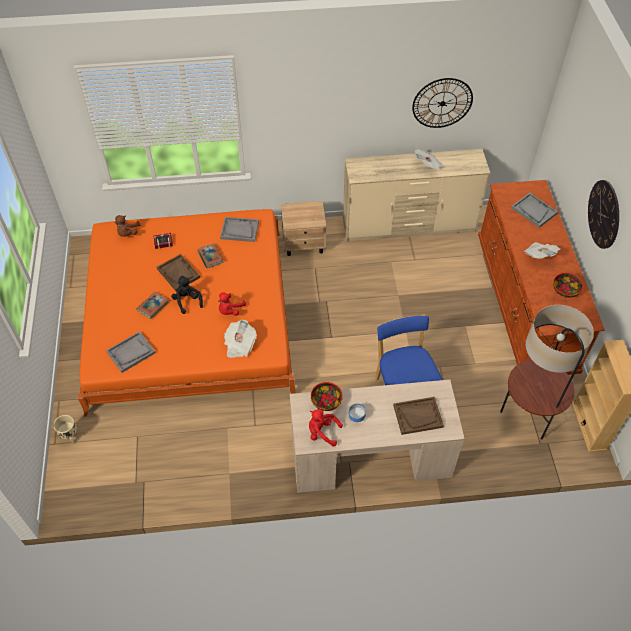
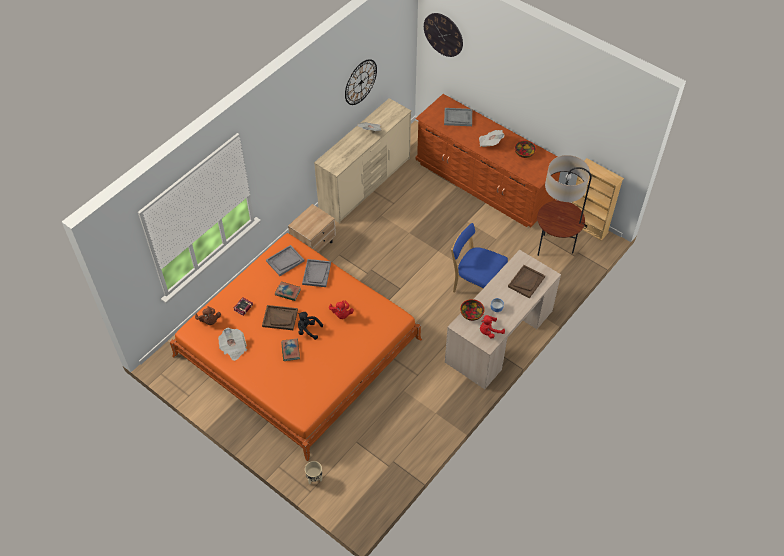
camera: 45 degrees left, 0 degrees up
grey tray [106,331,156,373] -> grey tray moved to [302,259,331,287]
newspaper [224,320,257,358] -> newspaper moved to [218,328,247,361]
wall clock [588,180,619,249] -> wall clock moved to [424,13,463,57]

